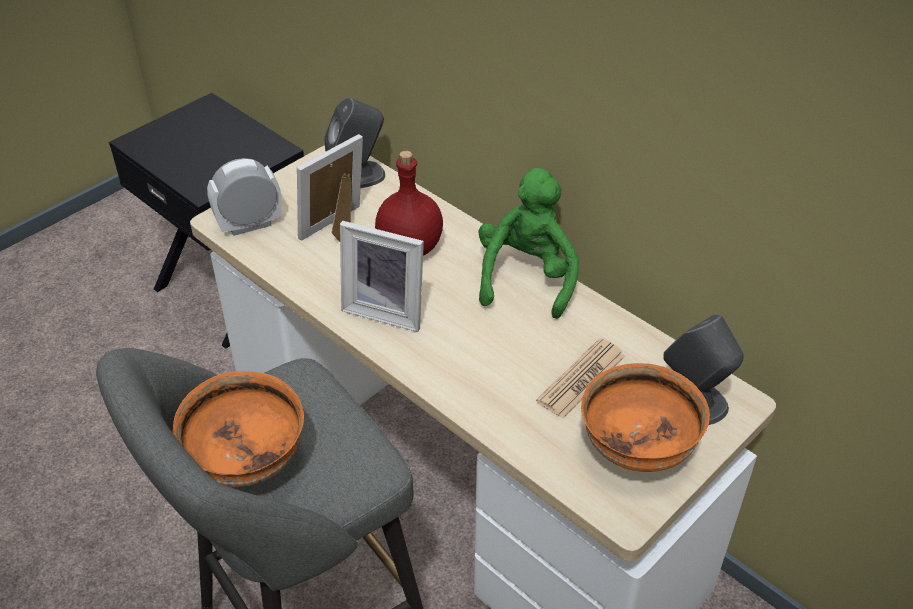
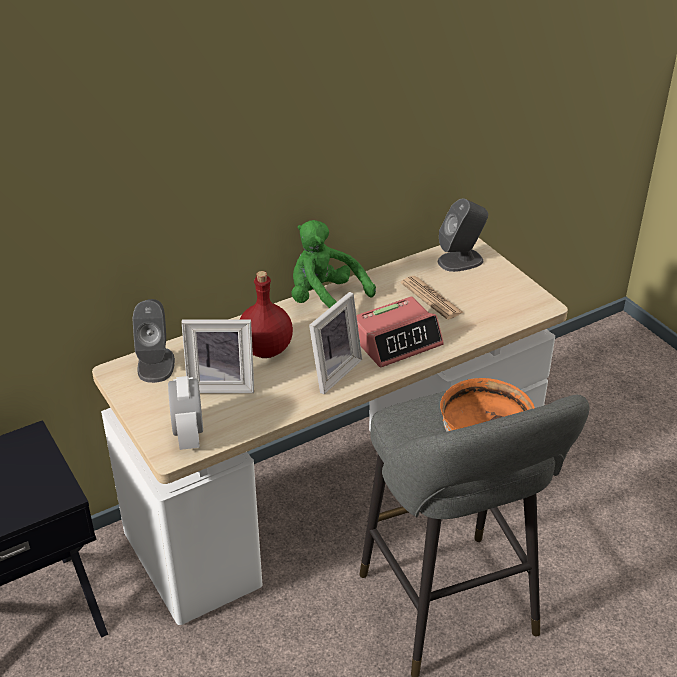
camera: 75 degrees left, 5 degrees down
picture frame [297,134,363,242] -> picture frame turned 60 degrees counterclockwise [182,319,254,393]
orange bowl [581,363,710,472] -> none
none -> alarm clock [356,297,444,368]

